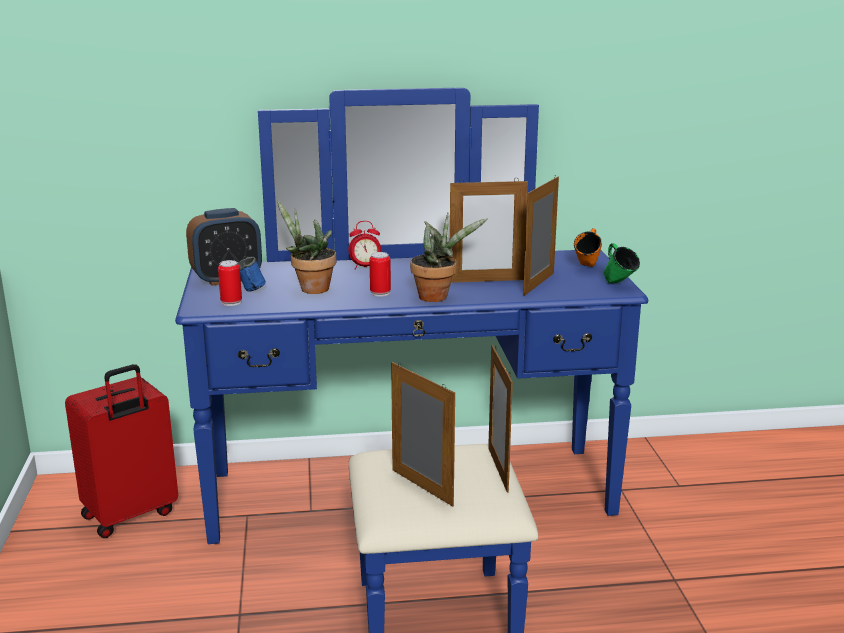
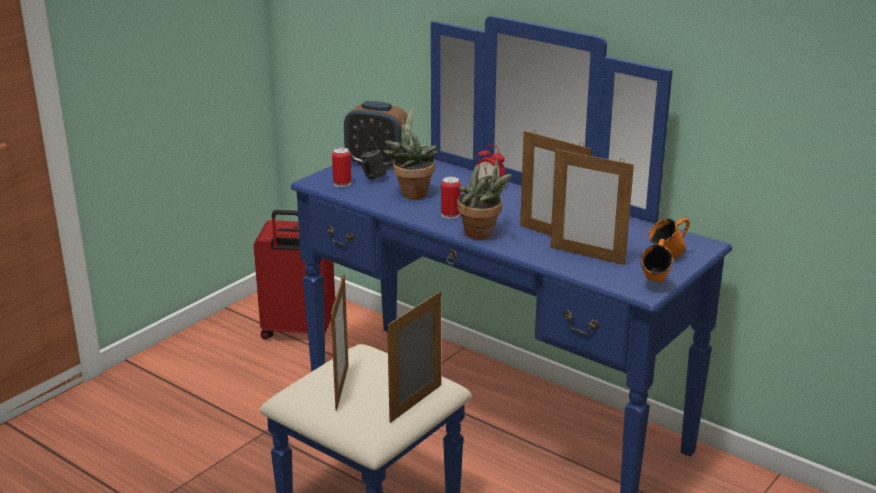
camera: 45 degrees right, 5 degrees up
blue mug [237,257,266,292] -> black mug [361,150,387,180]
picture frame [523,175,559,296] -> picture frame turned 135 degrees counterclockwise [550,148,634,265]
green mug [604,243,640,283] -> orange mug [641,239,673,282]

